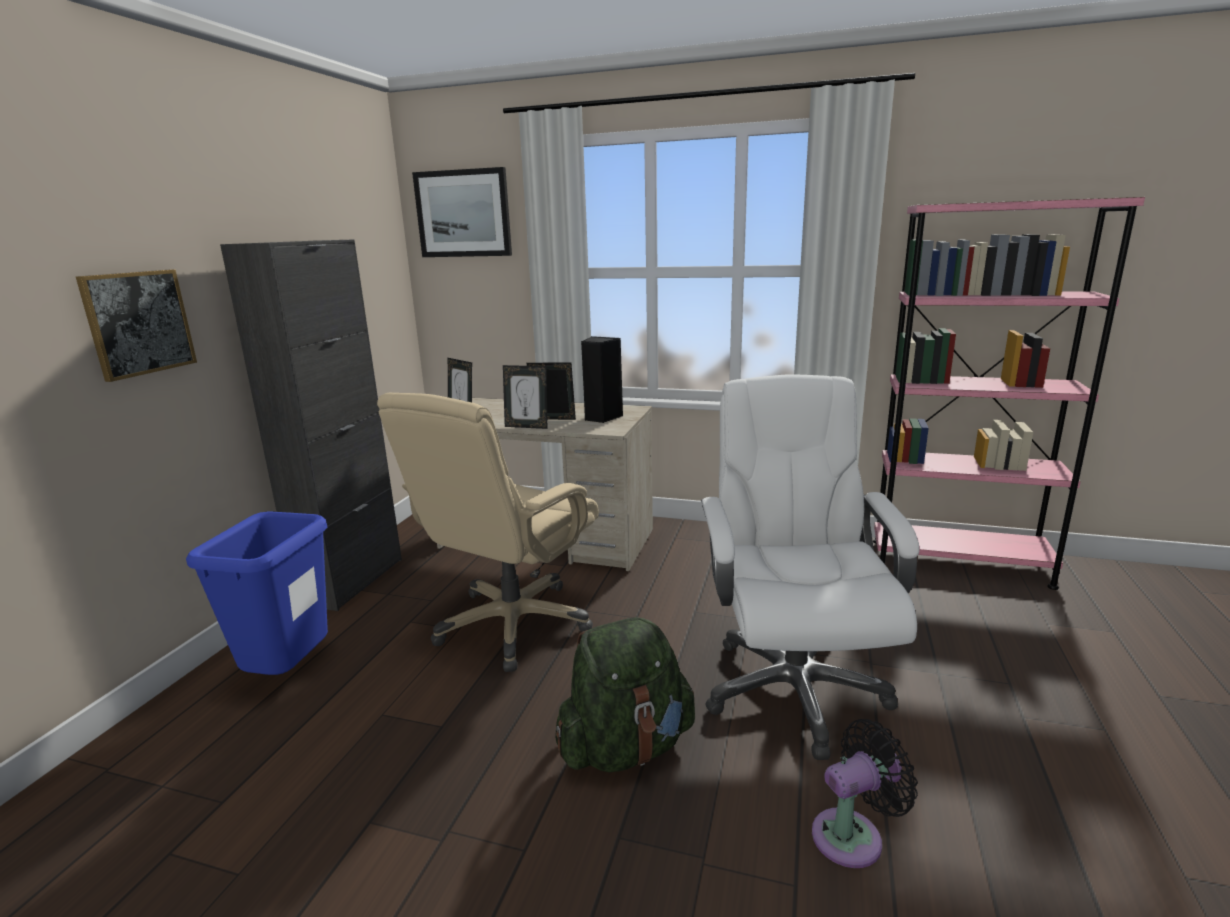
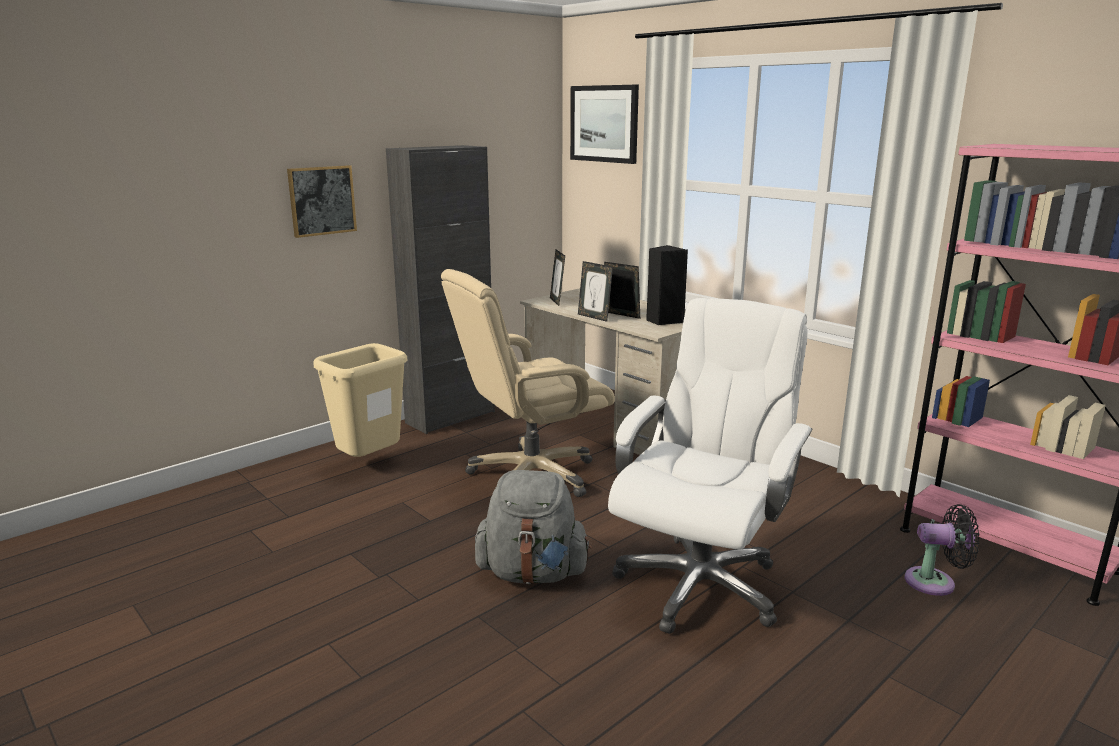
camera: 30 degrees right, 0 degrees up
blue trash can [186,511,328,675] -> beige trash can [313,343,408,457]
green backpack [555,617,695,773] -> grey backpack [475,470,592,584]
black fan [812,719,918,868] -> black fan moved to [905,504,980,596]

